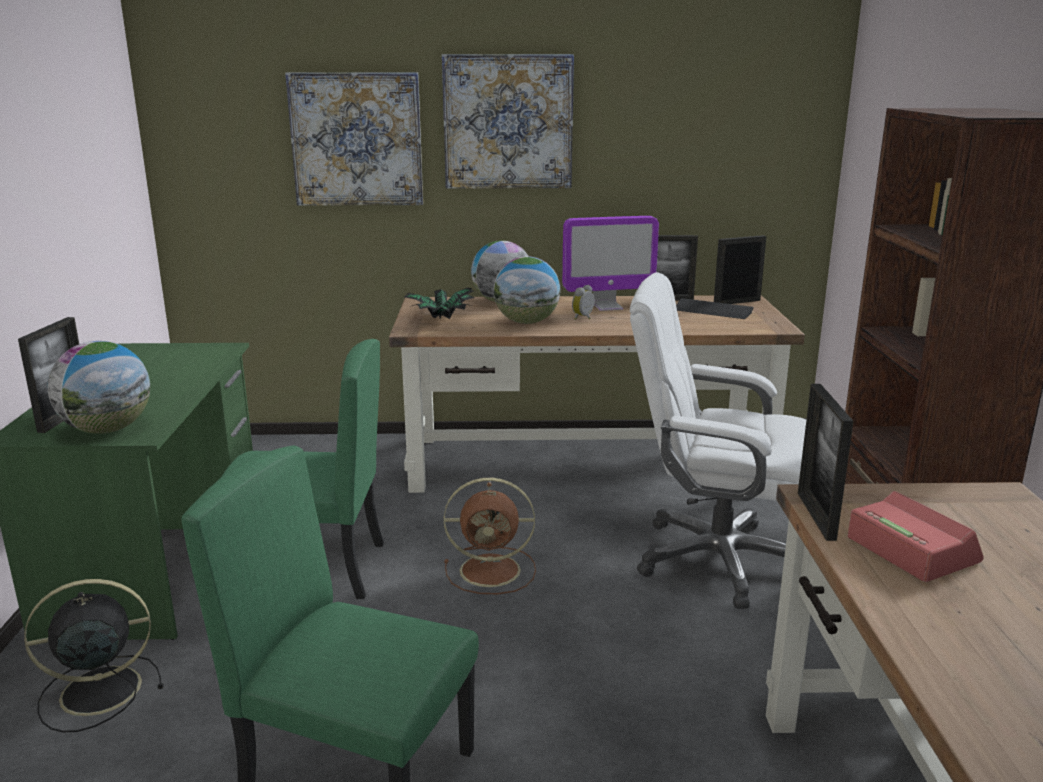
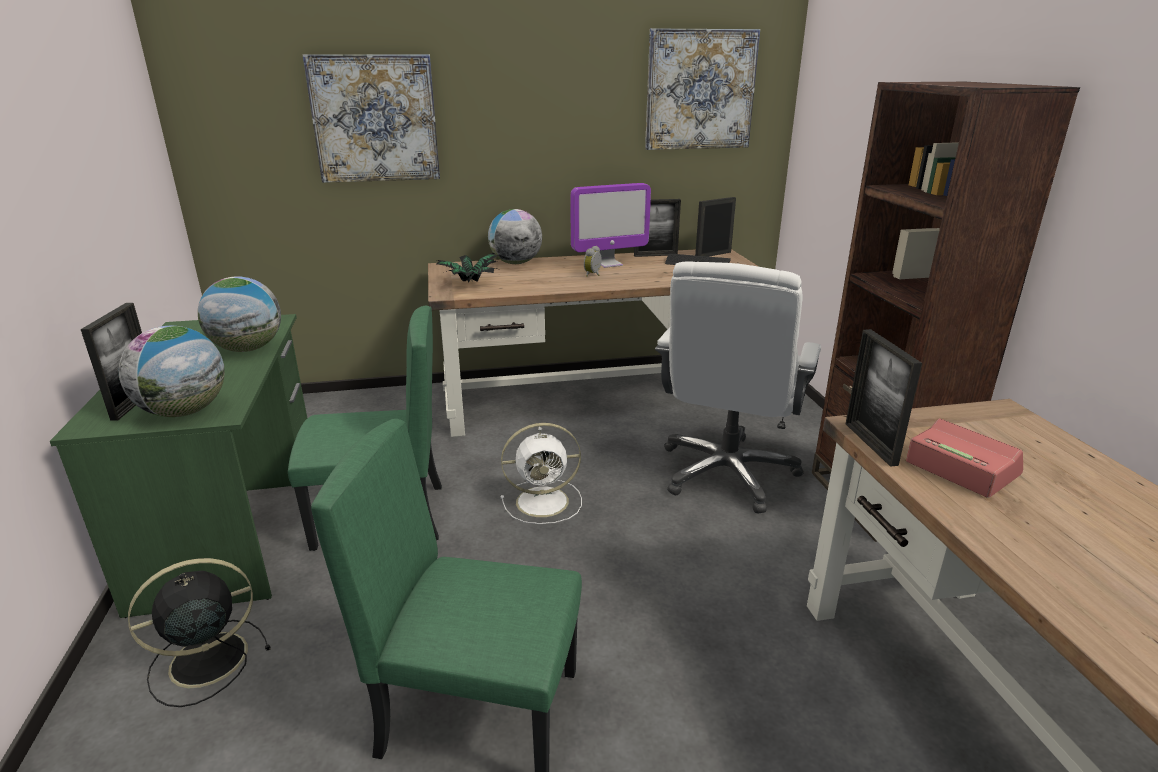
camera: 10 degrees left, 5 degrees up
picture [442,54,574,189] -> picture moved to [645,28,760,150]
brown fan [444,478,536,594] -> white fan [501,423,582,524]
globe [493,256,560,324] -> globe moved to [198,276,281,352]
white office chair [630,272,806,609] -> white office chair turned 75 degrees counterclockwise [655,261,821,514]

